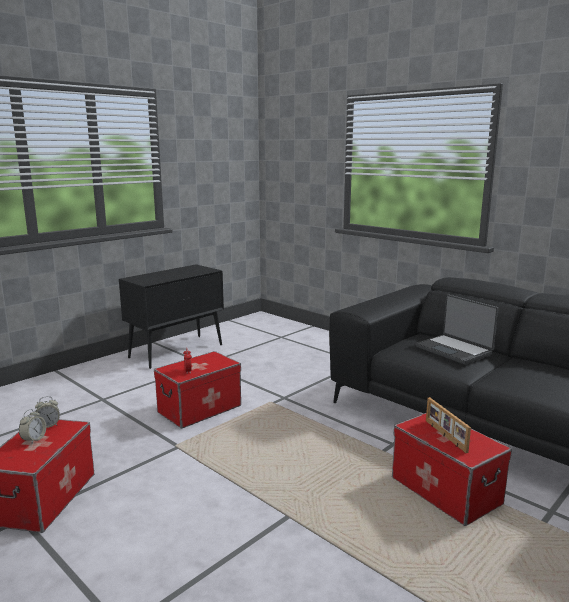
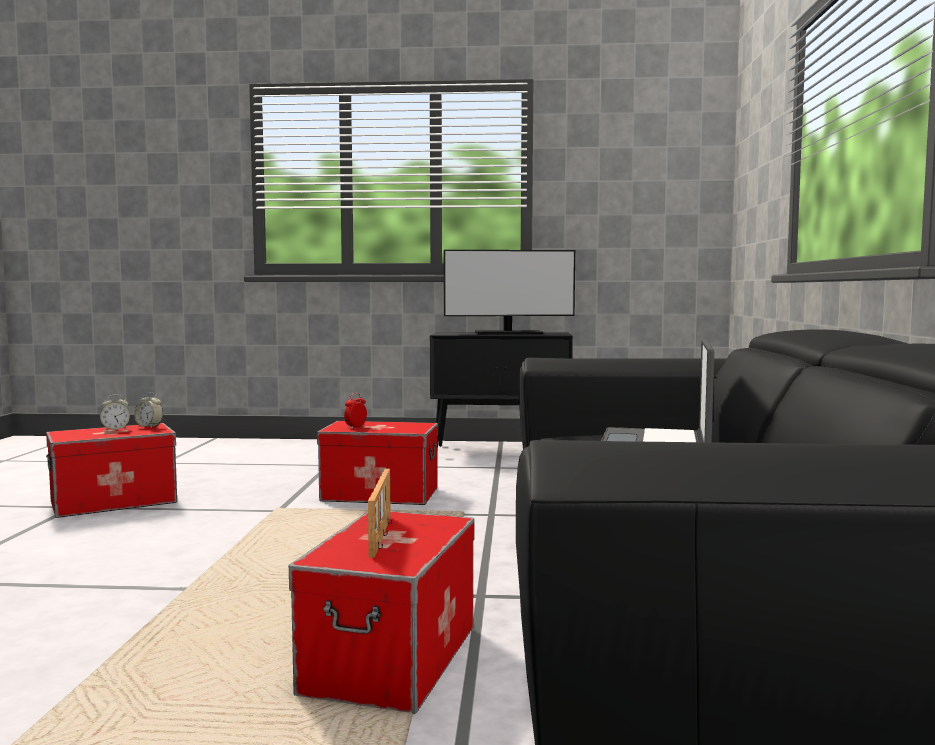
camera: 50 degrees right, 10 degrees down
picture frame [426,397,471,453] -> picture frame turned 150 degrees clockwise [368,469,392,558]
none -> monitor [444,250,575,335]

